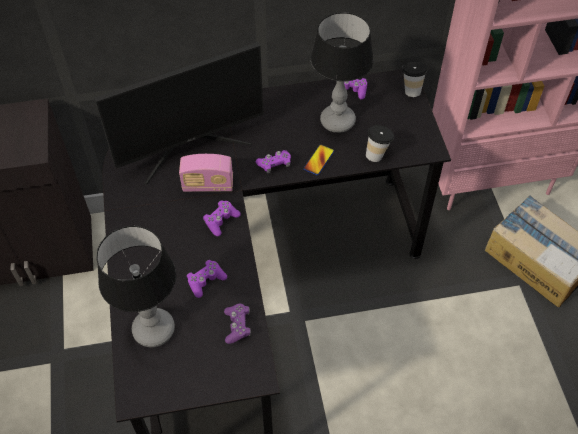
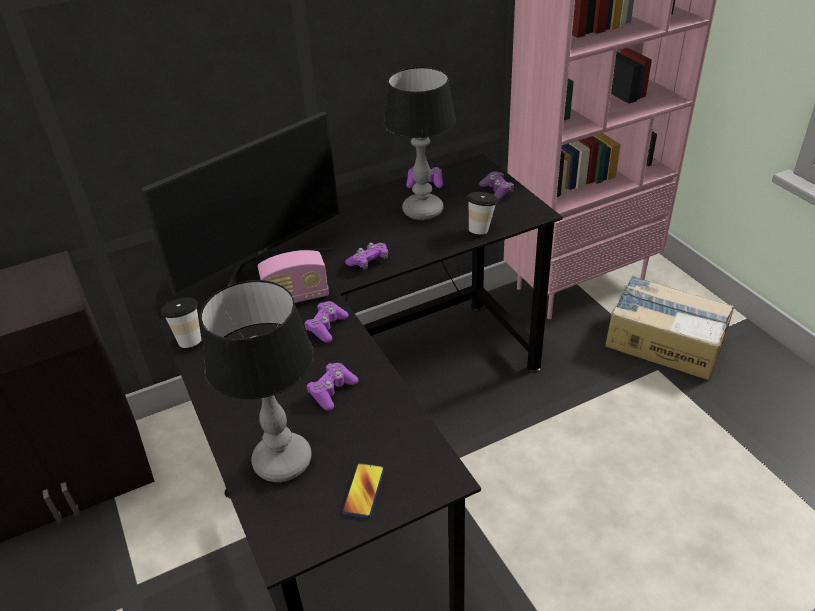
camera: 15 degrees left, 15 degrees down
purple game controller [224,304,251,344] -> purple game controller moved to [479,171,514,201]
phone [304,144,334,175] -> phone moved to [342,463,384,518]
cup [402,62,428,97] -> cup moved to [161,297,201,348]

